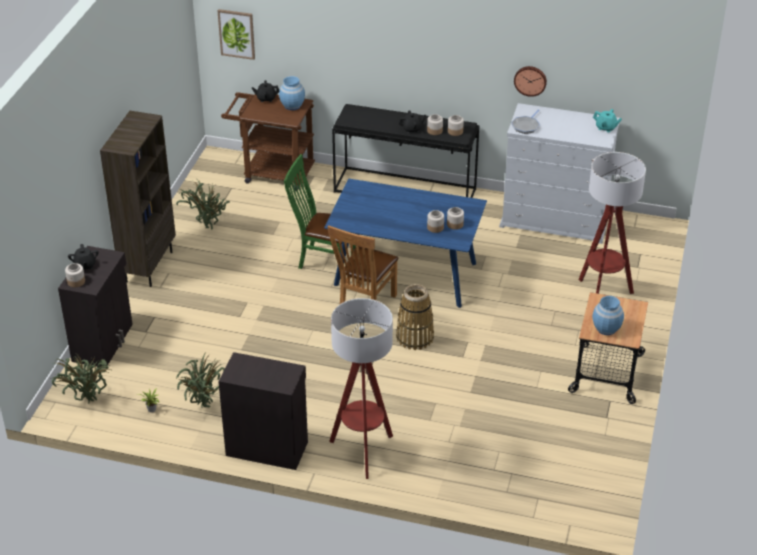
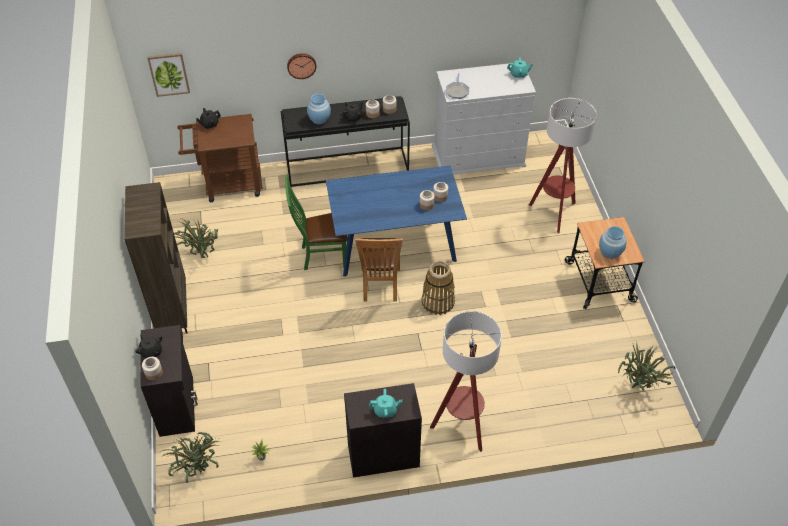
camera: 25 degrees left, 10 degrees up
potted plant [176,350,225,408] -> potted plant moved to [618,341,676,391]
blue vase [279,76,305,110] -> blue vase moved to [307,94,331,125]
wall clock [514,66,547,97] -> wall clock moved to [287,53,316,79]
none -> turquoise teapot [369,389,402,418]

